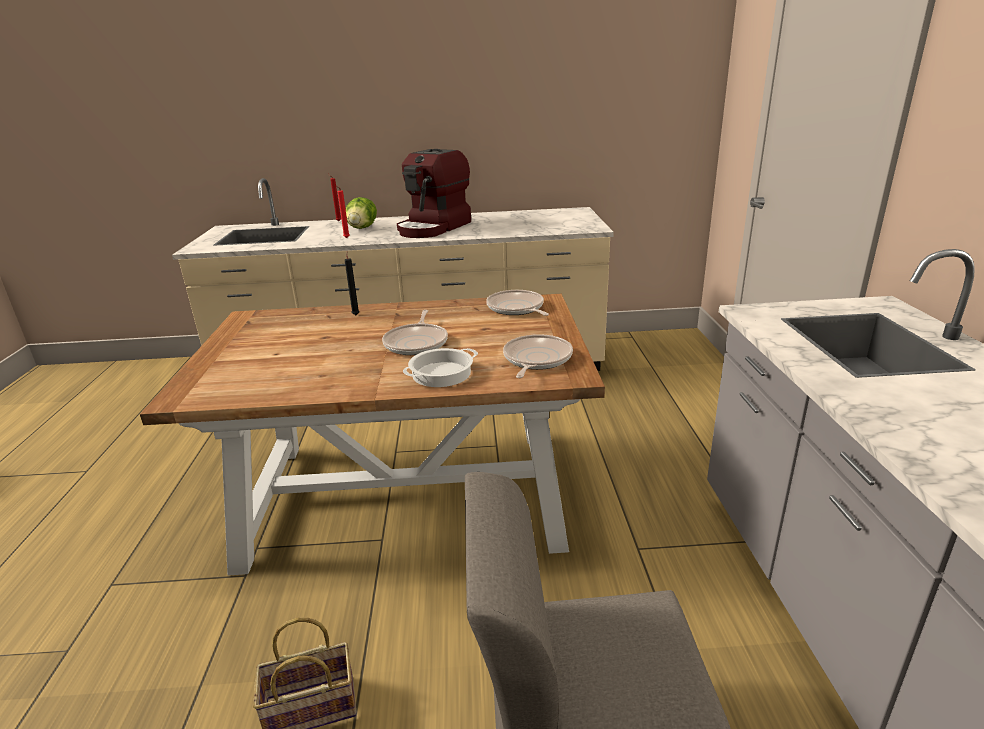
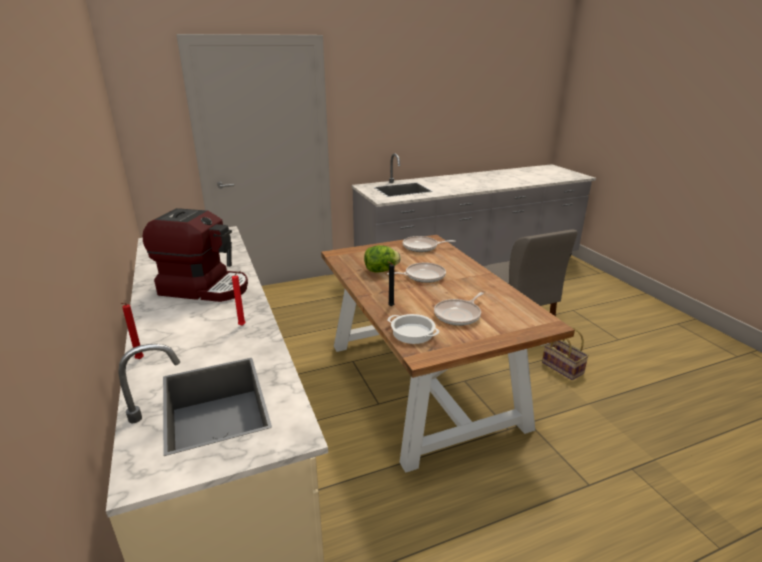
camera: 110 degrees left, 0 degrees up
lettuce [345,197,377,229] -> lettuce moved to [364,245,401,273]
cooking pot [403,348,478,387] -> cooking pot moved to [387,314,439,344]
frying pan [486,290,549,316] -> frying pan moved to [434,292,484,326]

